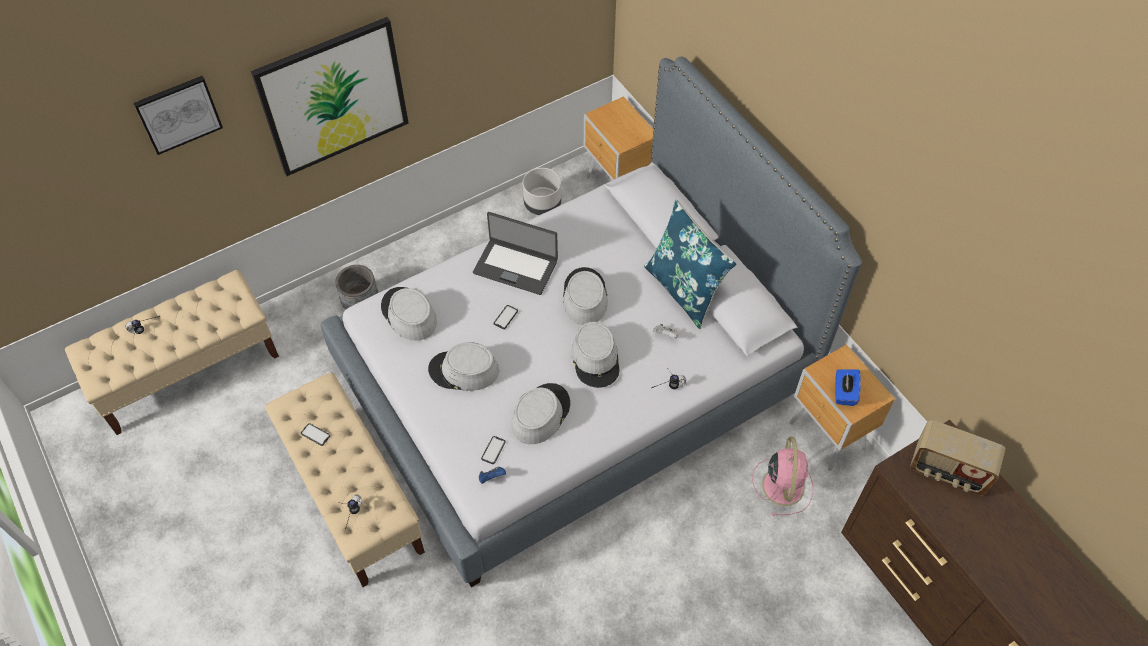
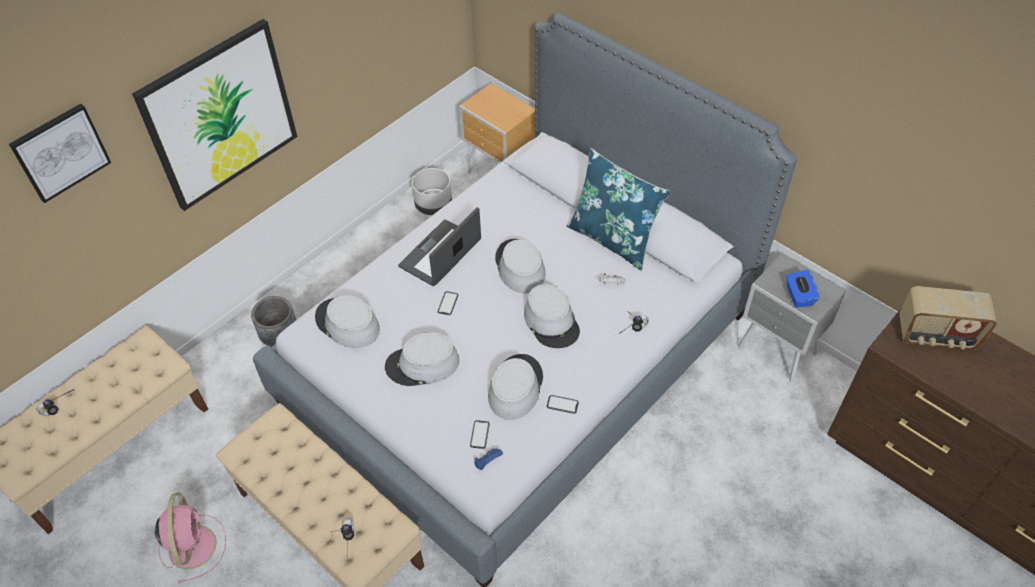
camera: 15 degrees left, 5 degrees down
phone [301,423,330,446] -> phone moved to [547,395,579,414]
laptop [473,212,558,295] -> laptop turned 120 degrees clockwise [398,207,481,286]
pink fan [752,437,813,516] -> pink fan moved to [155,492,226,583]
brown nightstand [789,345,895,471] -> grey nightstand [738,253,846,382]

